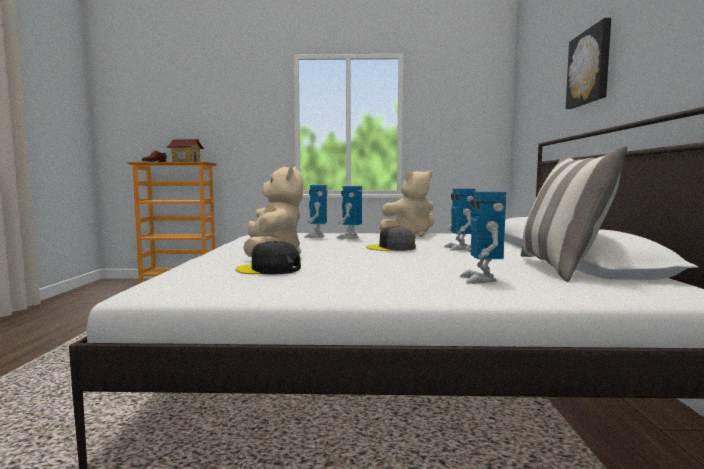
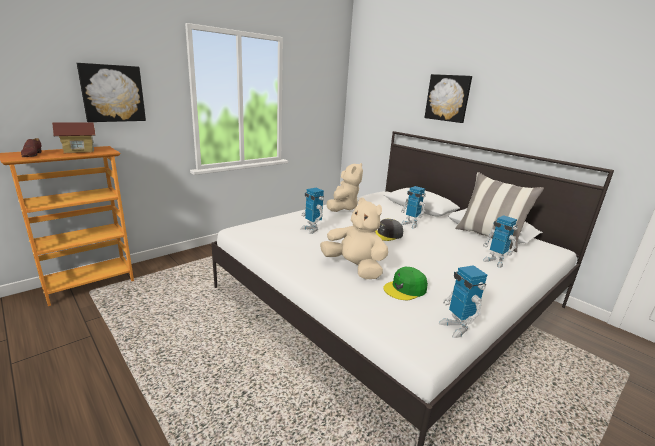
camera: 45 degrees left, 15 degrees up
black cap [236,241,301,275] -> green cap [383,267,428,300]
toy robot [337,186,362,239] -> toy robot moved to [439,265,487,338]
none -> picture [77,63,146,122]

